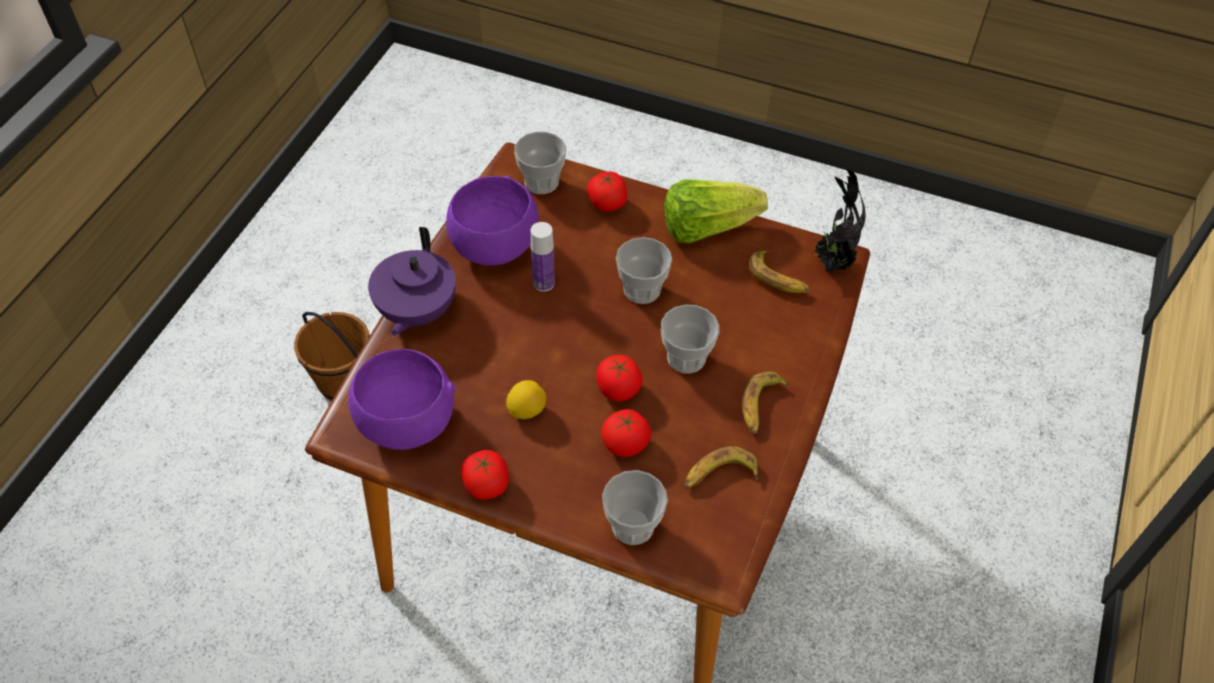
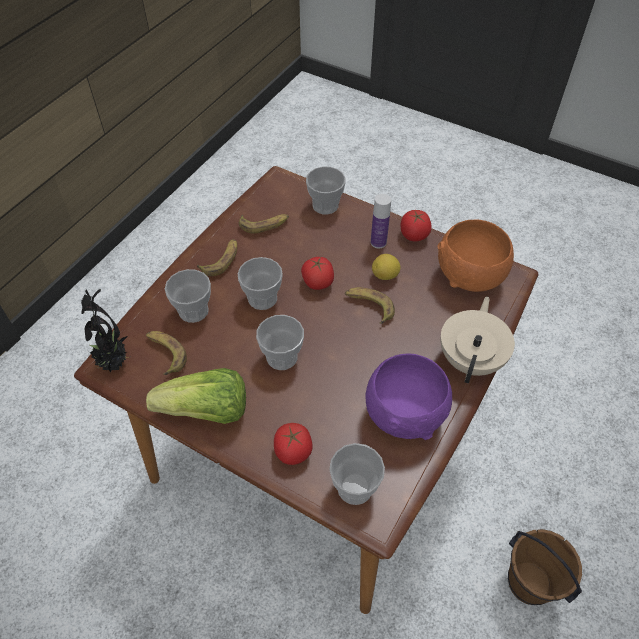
camera: 170 degrees left, 0 degrees up
purple bowl [348,349,456,450] -> orange bowl [437,219,514,292]
purple teapot [368,227,456,337] -> beige teapot [440,297,515,383]
bottle [531,222,555,292] -> bottle moved to [371,194,391,249]
tomato [601,409,651,457] -> none
none -> cup [165,269,211,323]
none -> banana [345,287,395,324]

